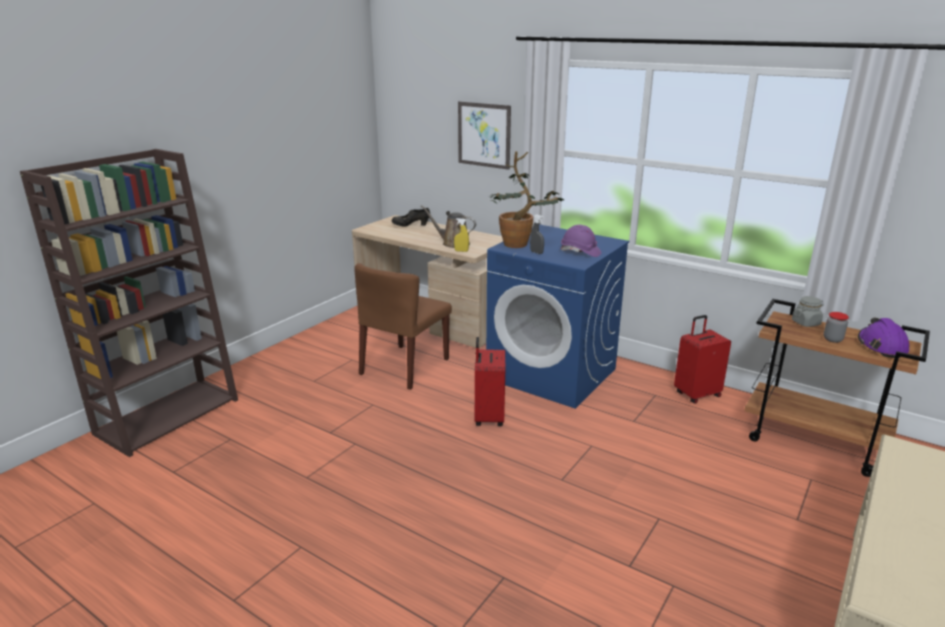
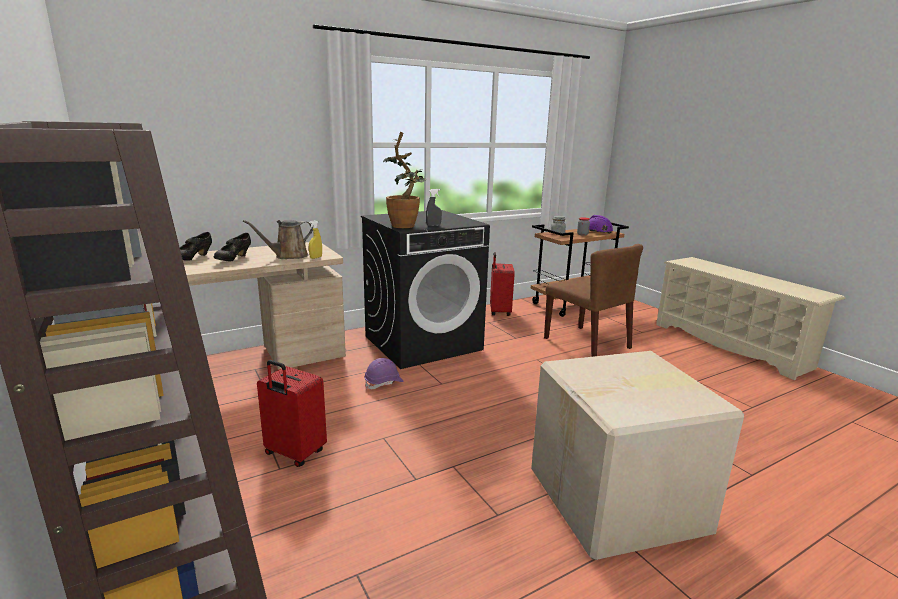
camera: 65 degrees left, 5 degrees down
brown chair [354,263,452,390] -> brown chair moved to [544,244,643,357]
picture [458,101,511,170] -> none
red suitcase [475,337,505,426] -> red suitcase moved to [257,360,327,467]
blue washing machine [486,224,629,409] -> black washing machine [361,210,490,369]
purple hard hat [561,225,601,257] -> purple hard hat moved to [364,358,404,389]
none -> black shoe [214,233,251,261]
none -> cardboard box [531,351,744,560]

